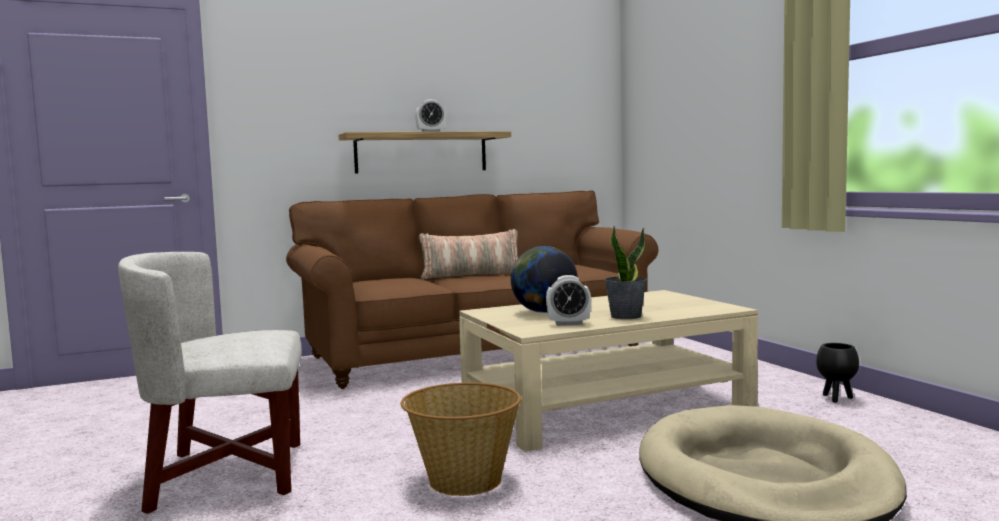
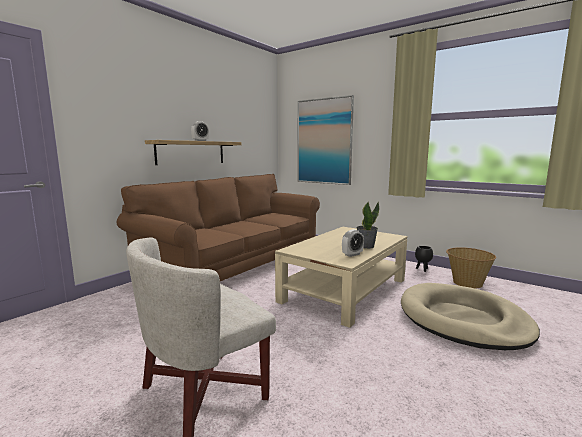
camera: 30 degrees left, 5 degrees up
basket [401,382,521,496] -> basket moved to [446,247,496,288]
pillow [419,229,518,279] -> none
globe [511,246,578,313] -> none
none -> picture [297,95,354,185]

